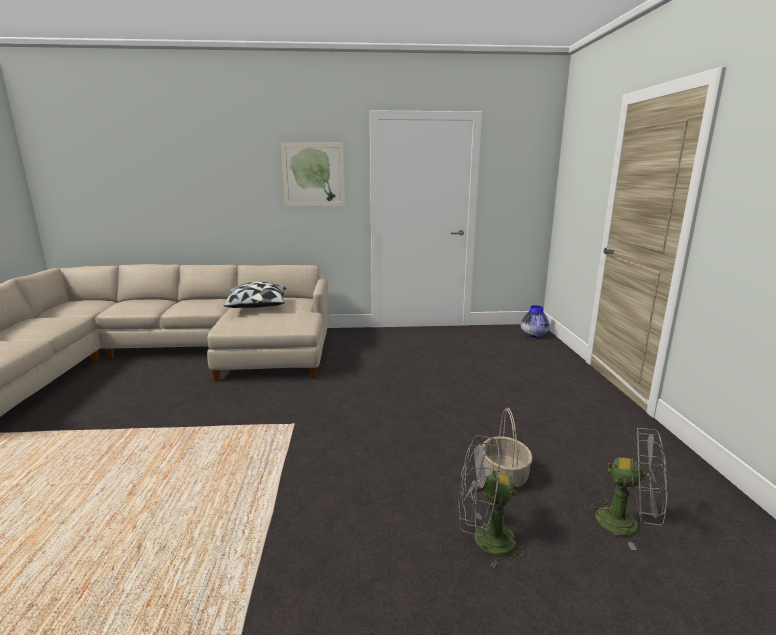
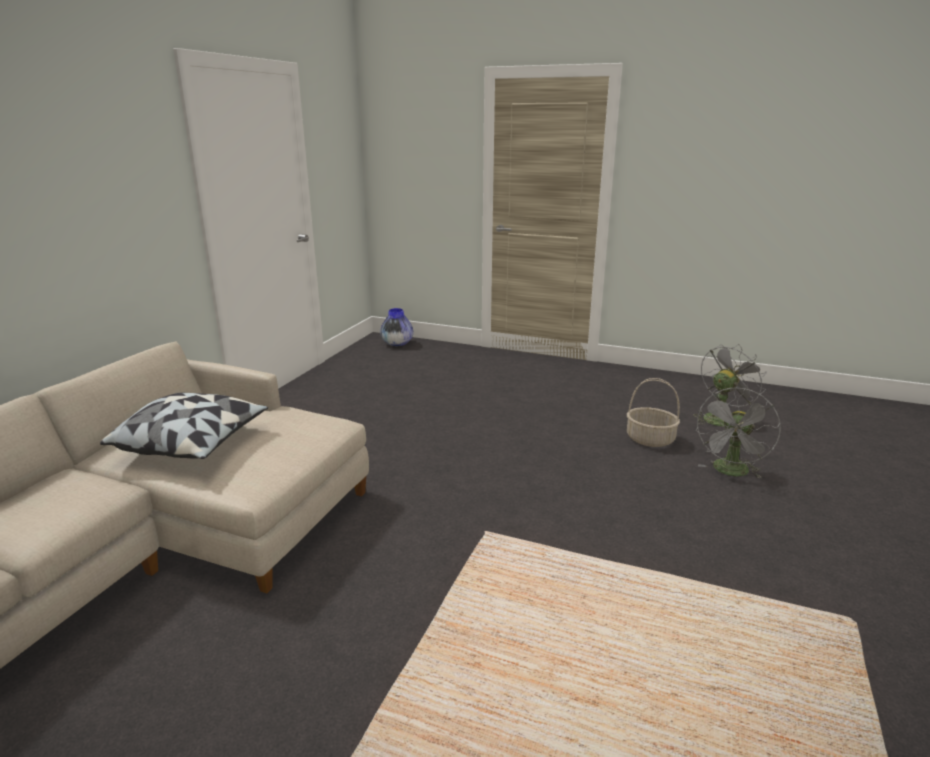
camera: 65 degrees left, 5 degrees up
picture [281,142,345,207] -> none

